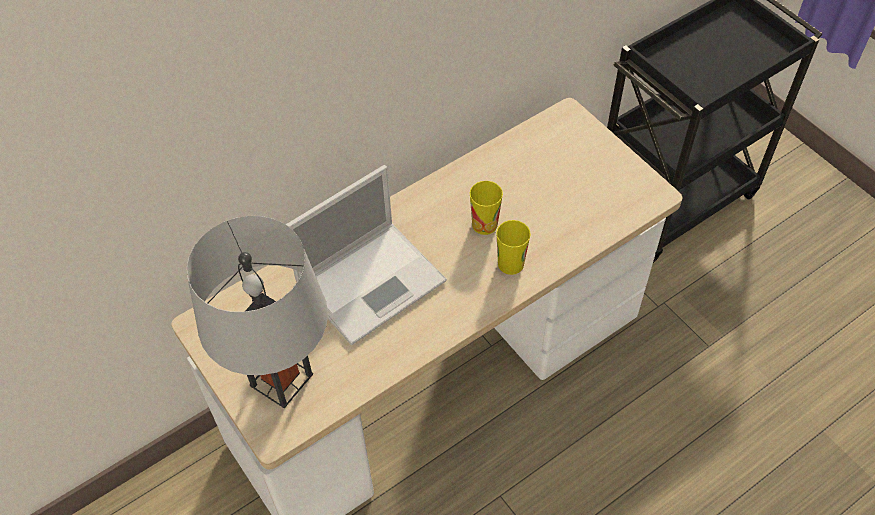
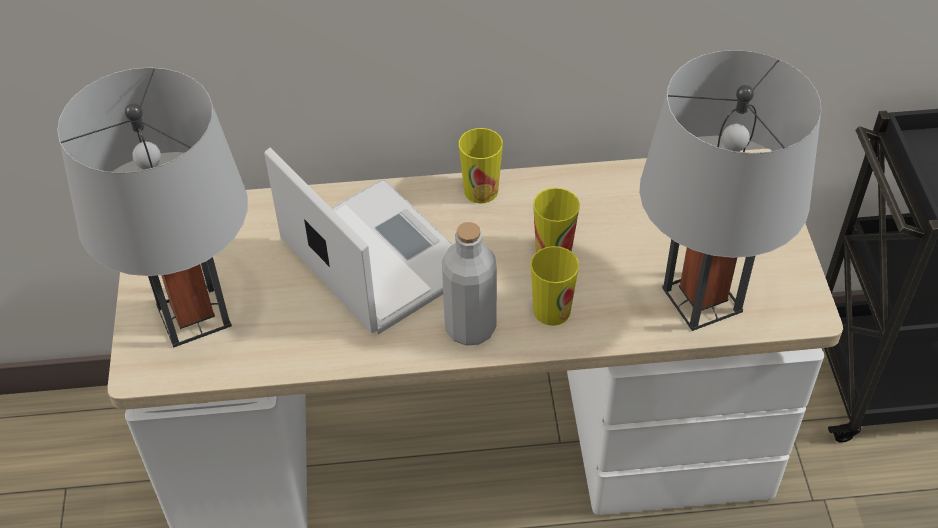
camera: 30 degrees right, 5 degrees down
laptop [286,165,447,345] -> laptop turned 120 degrees counterclockwise [264,148,453,334]
none -> grey bottle [442,222,497,346]
none -> cup [459,128,503,203]
none -> grey table lamp [639,50,821,331]

